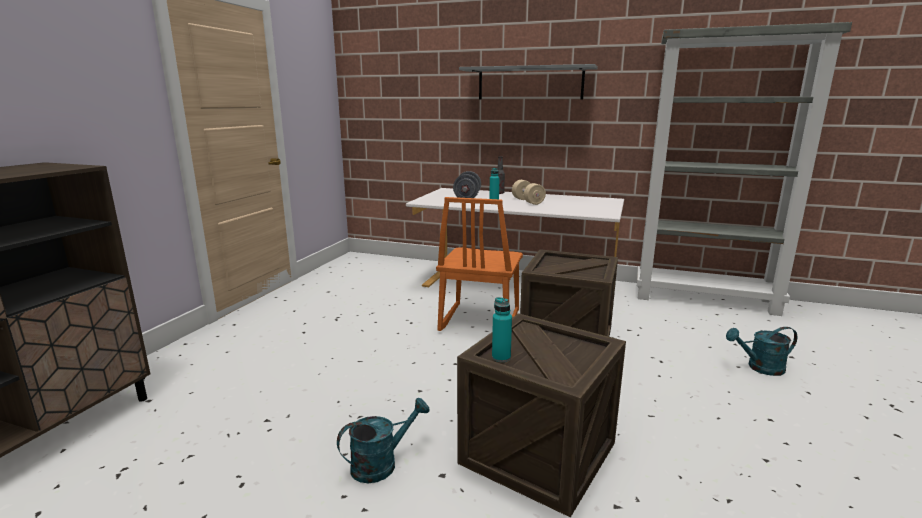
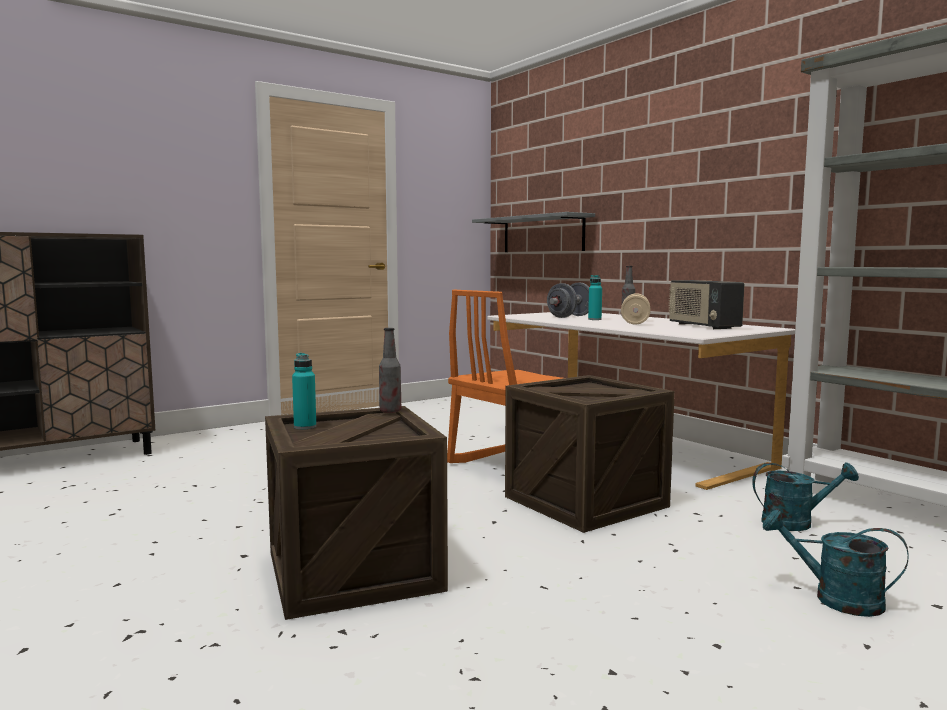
camera: 35 degrees right, 10 degrees down
turquoise watering can [337,397,430,483] -> turquoise watering can moved to [752,462,859,531]
grey shelf [459,64,598,99] -> grey shelf moved to [472,212,595,252]
none -> bottle [379,328,401,413]
none -> radio [668,280,745,329]

